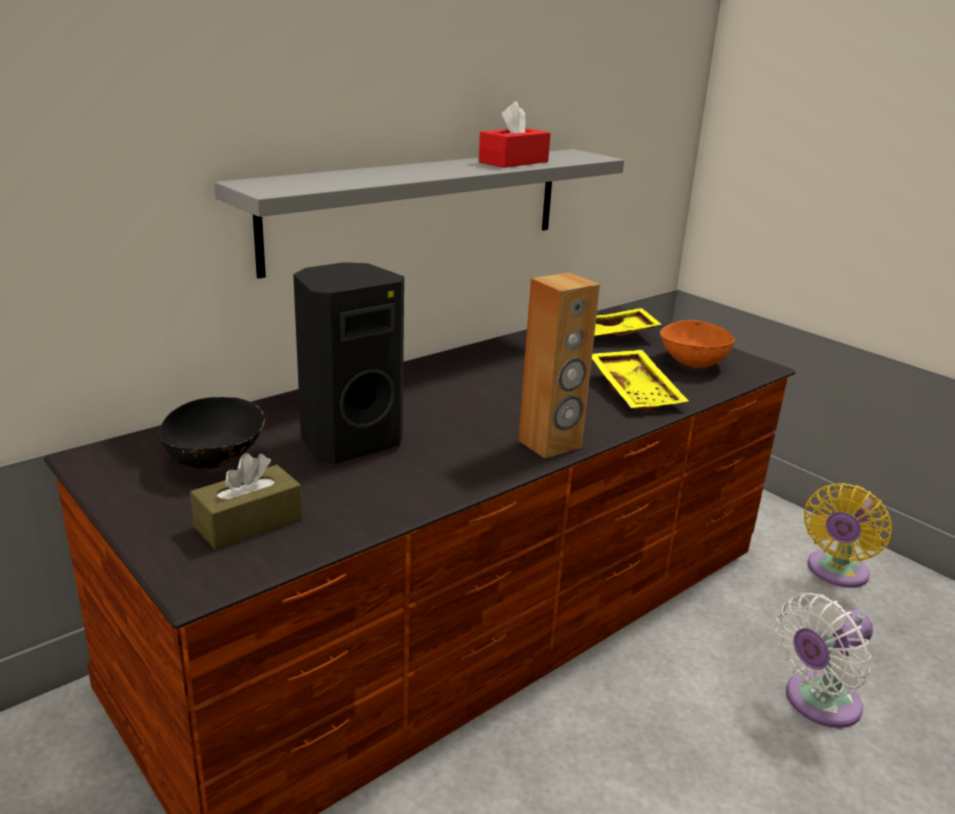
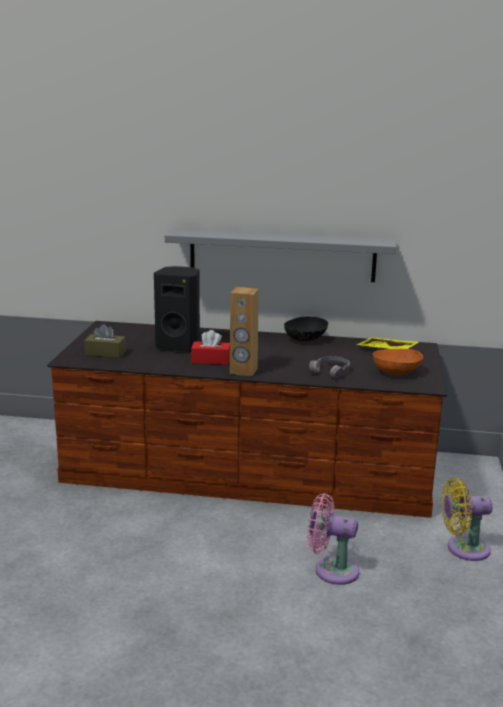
camera: 50 degrees right, 5 degrees down
black bowl [159,396,265,469] -> black bowl moved to [284,316,328,341]
red tissue box [479,101,550,168] -> red tissue box moved to [191,330,230,365]
yellow tray [592,350,689,412] -> grey headphones [309,356,350,379]
white fan [775,593,873,728] -> pink fan [307,493,360,585]

